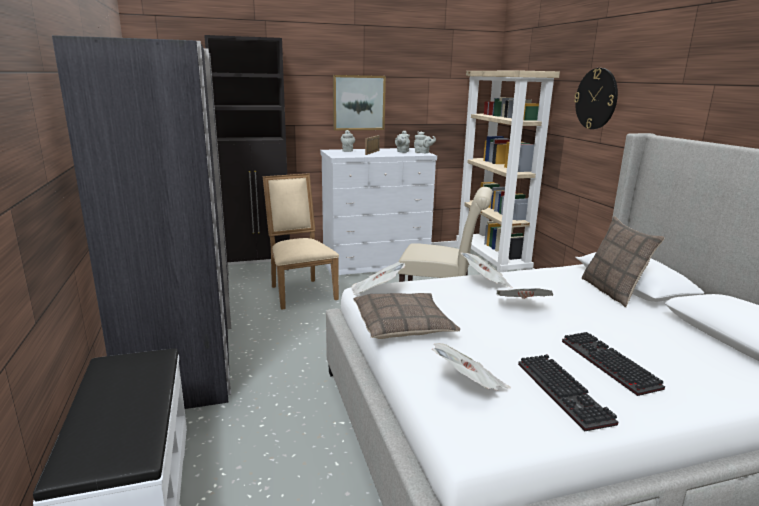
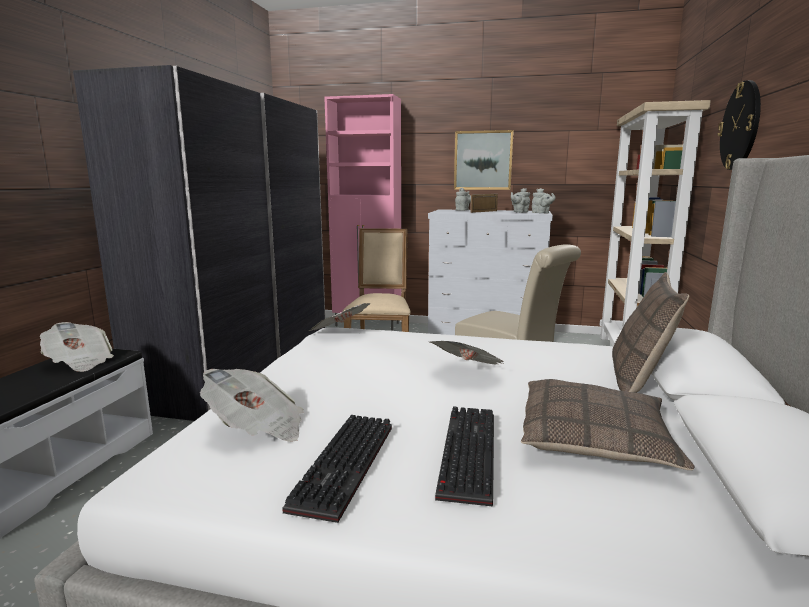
camera: 30 degrees right, 5 degrees down
black cabinet [204,35,290,276] -> pink cabinet [324,94,401,330]
pillow [353,293,460,339] -> pillow moved to [521,379,695,470]
newspaper [460,252,513,288] -> newspaper moved to [40,322,114,372]

